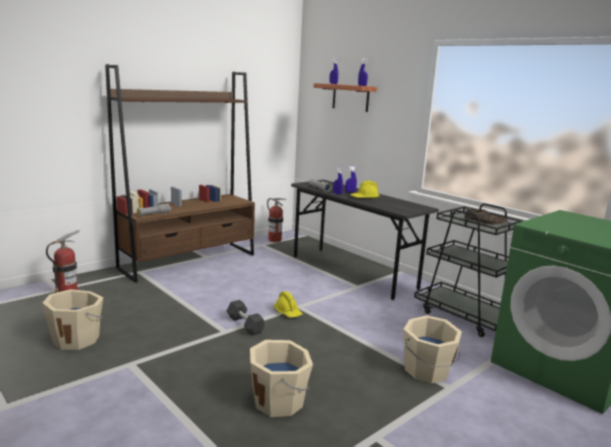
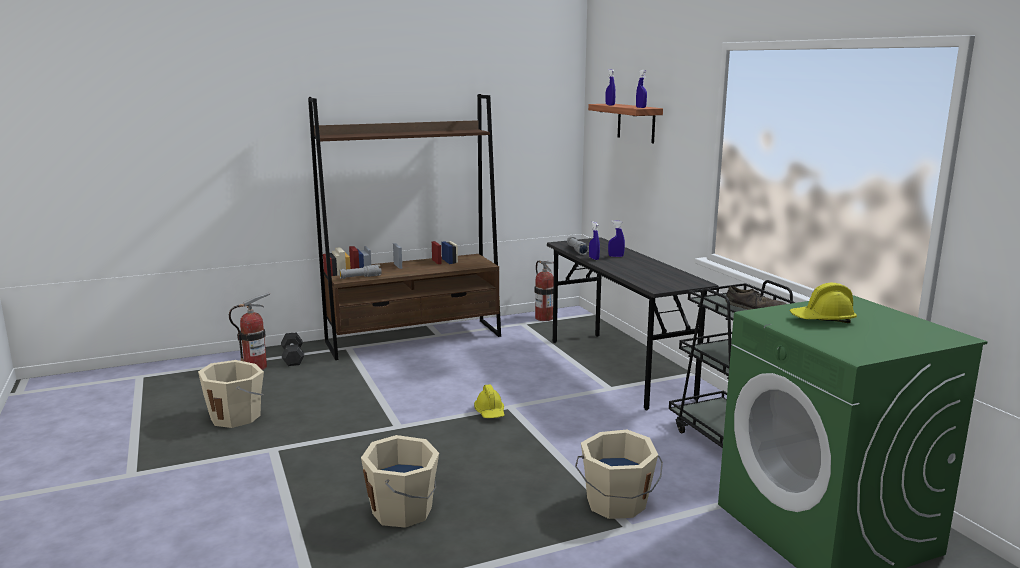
camera: 20 degrees right, 0 degrees up
black dumbbell [226,300,266,336] -> black dumbbell moved to [281,332,305,366]
yellow hard hat [350,181,380,199] -> yellow hard hat moved to [790,283,857,323]

